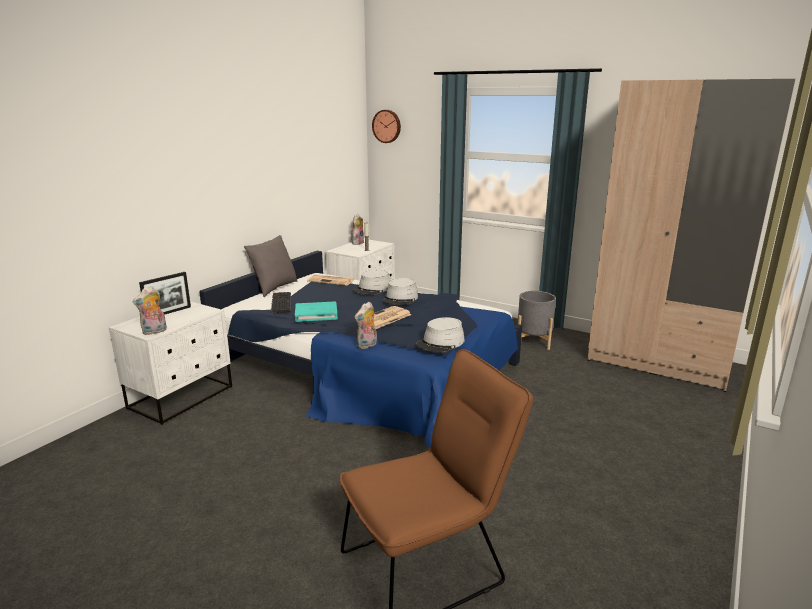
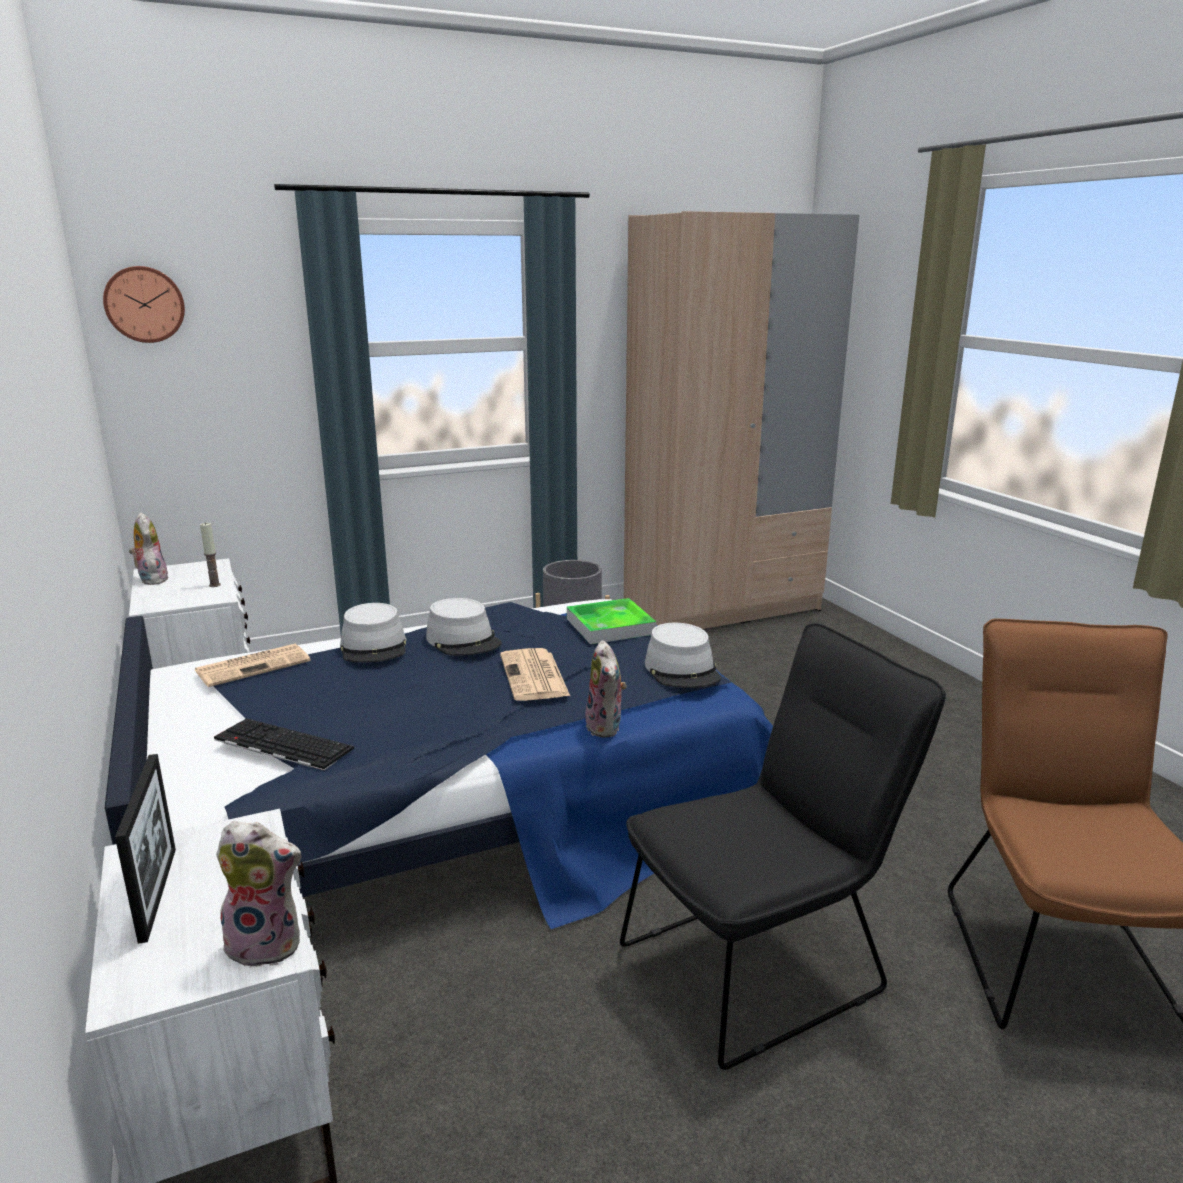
camera: 55 degrees left, 0 degrees up
plush toy [132,286,167,335] -> plush toy turned 75 degrees counterclockwise [216,821,302,967]
grey pillow [244,235,298,297] -> none
turquoise book [295,301,338,322] -> none
none -> tray [567,598,656,644]
none -> black chair [620,623,946,1070]

